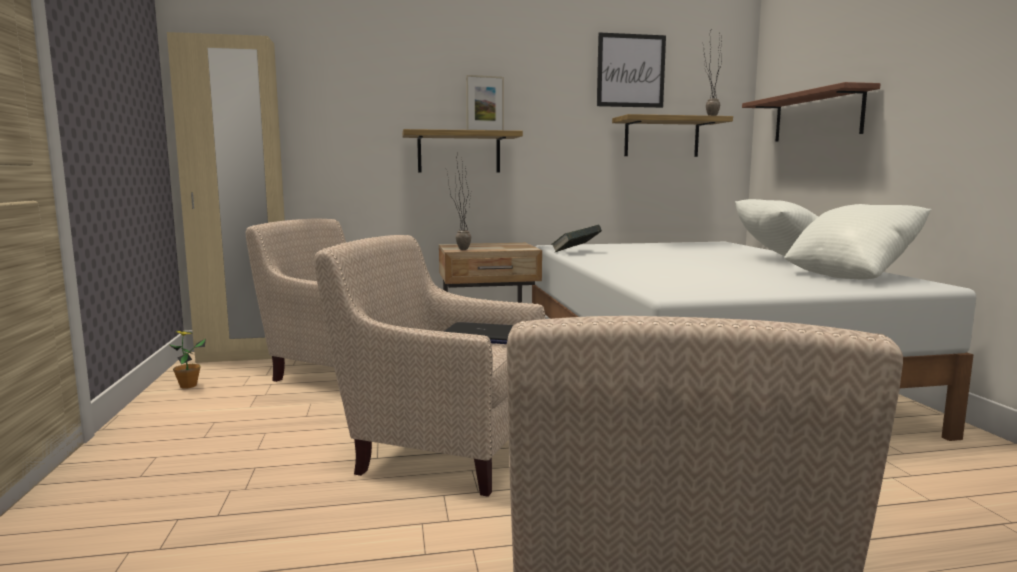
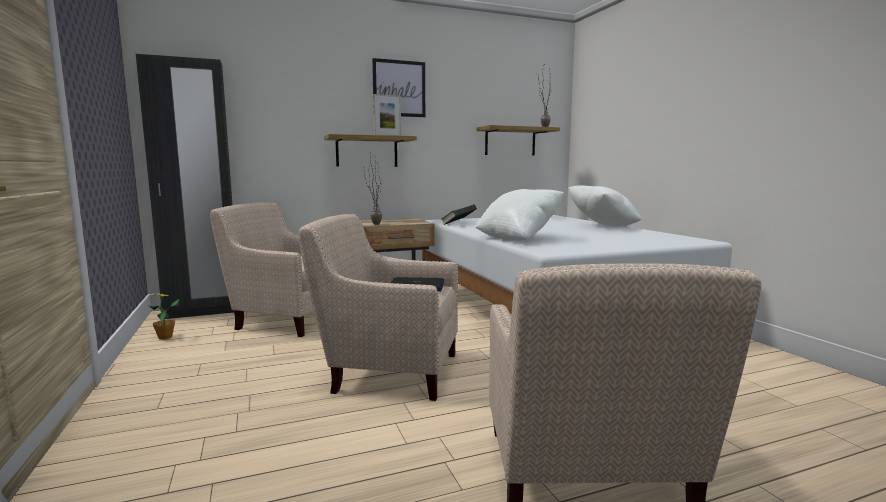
camera: 10 degrees left, 0 degrees up
beige wardrobe [167,32,286,363] -> black wardrobe [136,54,234,319]
picture [597,32,666,108] -> picture moved to [372,58,425,117]
shelf [742,82,881,142] -> none
white pillow [784,204,932,280] -> white pillow moved to [475,189,564,241]

